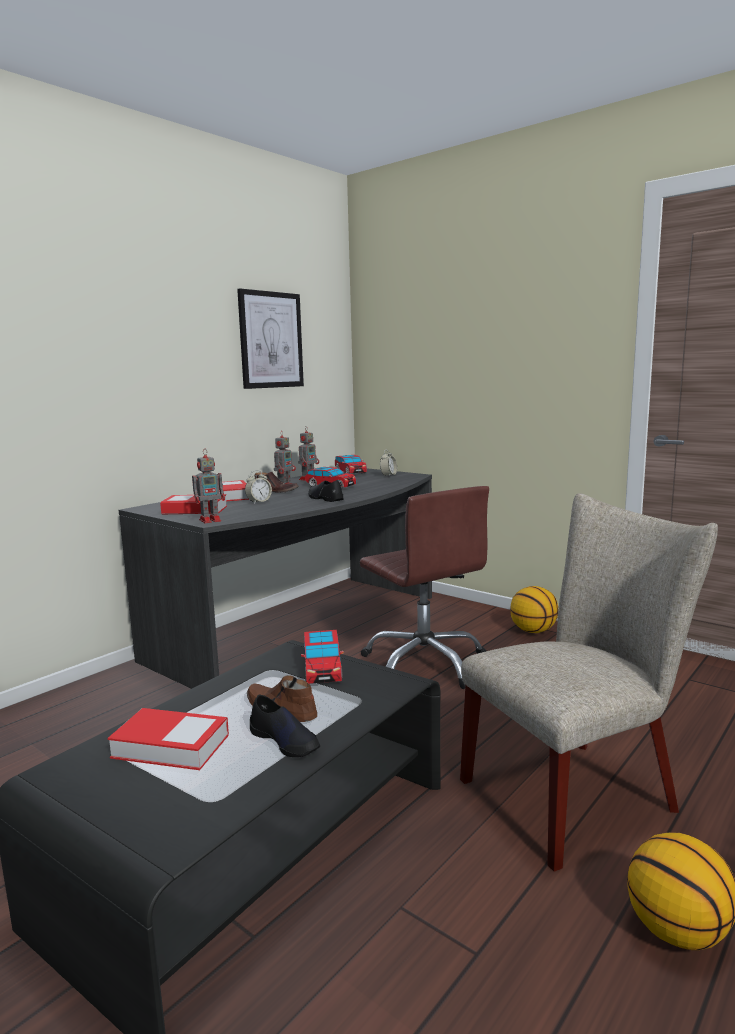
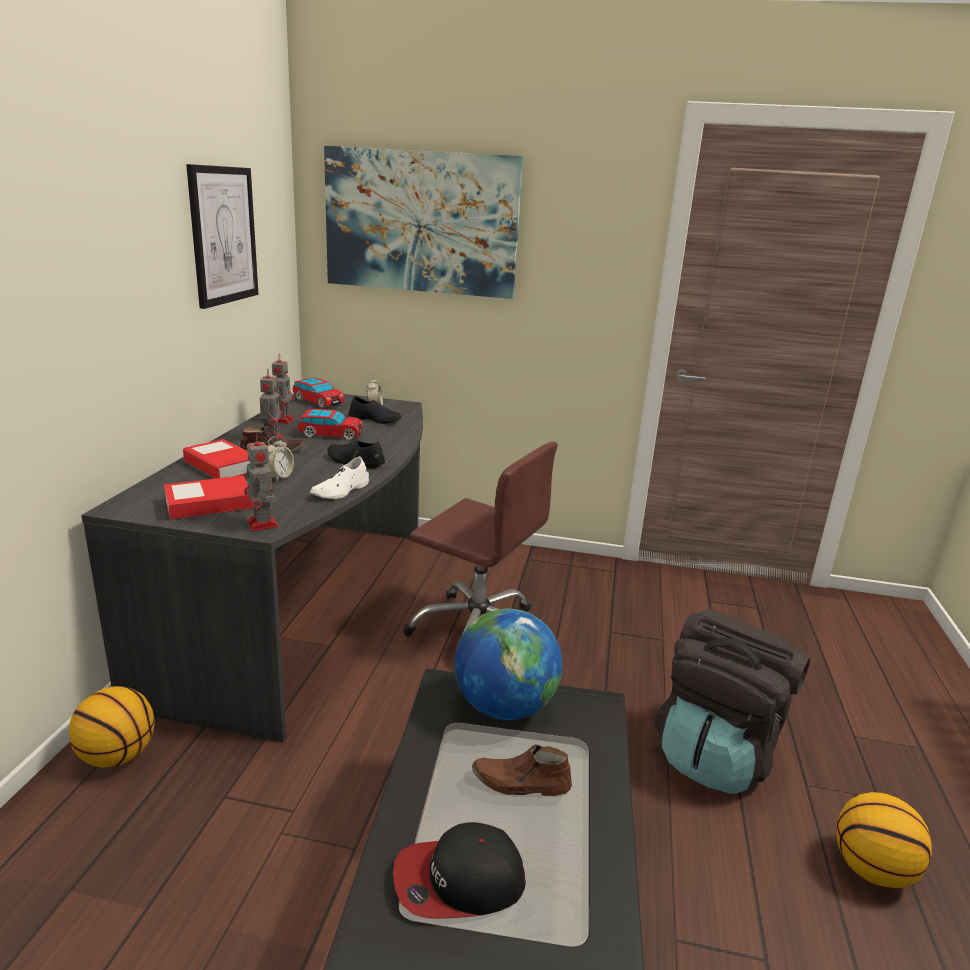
camera: 30 degrees left, 10 degrees up
book [108,708,229,770] -> cap [393,822,526,919]
toy robot [192,450,225,523] -> toy robot turned 120 degrees clockwise [244,433,279,531]
black shoe [250,695,320,757] -> black shoe moved to [349,396,402,424]
toy car [301,630,344,684] -> globe [454,609,562,720]
beige chair [460,493,718,872] -> black backpack [654,610,810,794]
basketball [510,586,558,633] -> basketball moved to [69,686,155,768]
none -> white shoe [310,457,369,499]
none -> picture [324,146,523,299]

